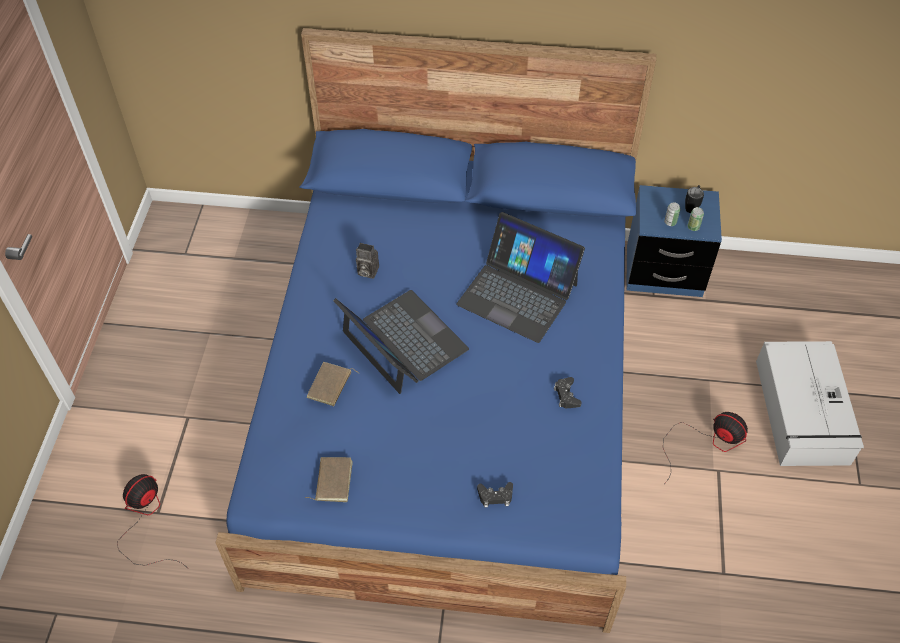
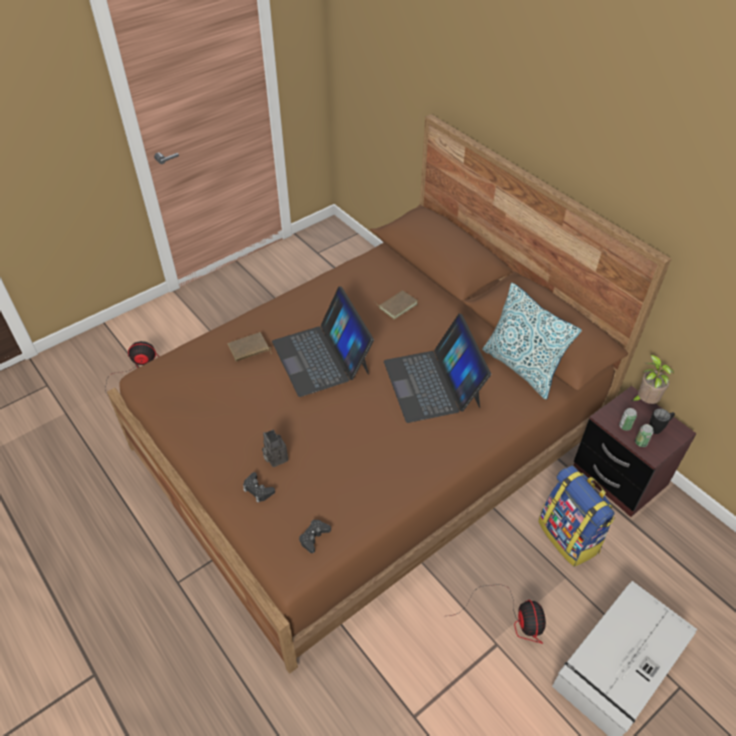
camera: 45 degrees right, 5 degrees down
blue bed [216,28,656,633] -> brown bed [107,114,671,674]
brown book [305,457,353,502] -> brown book moved to [375,290,418,319]
laptop [333,290,469,394] -> laptop turned 150 degrees clockwise [272,286,374,397]
camera [356,243,379,279] -> camera moved to [262,430,288,467]
black game controller [554,377,582,408] -> black game controller moved to [299,520,331,553]
blue nightstand [626,185,722,297] -> brown nightstand [573,386,697,517]
none -> pillow [482,283,582,399]
none -> backpack [538,465,615,567]
none -> potted plant [631,355,674,404]

